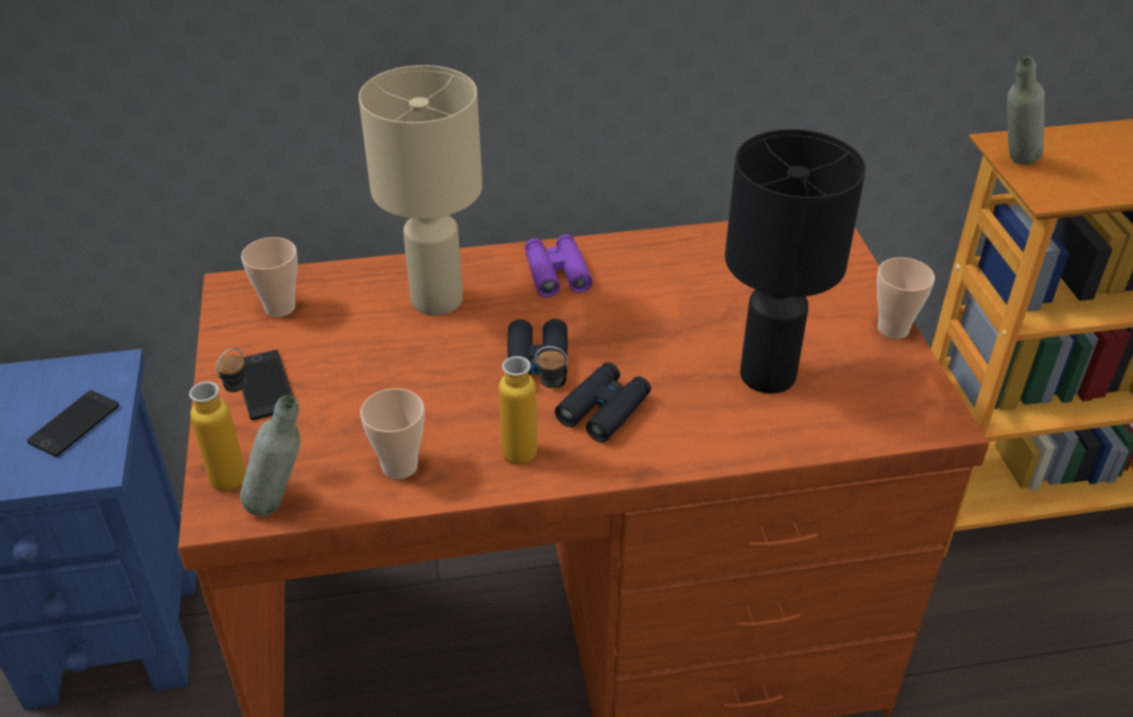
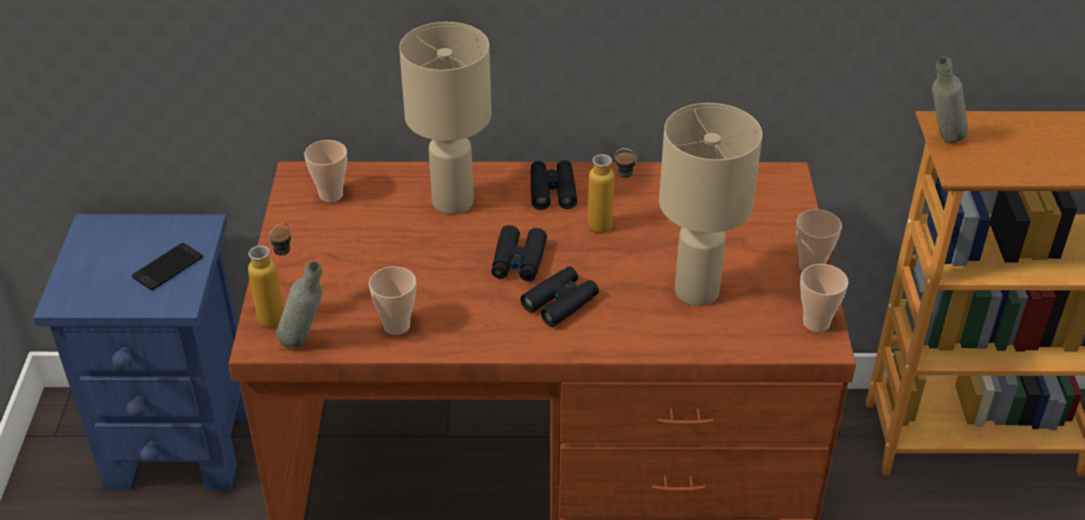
camera: 10 degrees right, 0 degrees up
phone [242,350,293,420] -> none
bottle [499,346,568,464] -> bottle moved to [587,148,637,233]
purple binoculars [525,234,593,297] -> black binoculars [530,160,577,210]
black table lamp [725,129,866,394] -> beige table lamp [659,103,762,306]
none -> cup [800,264,849,332]

